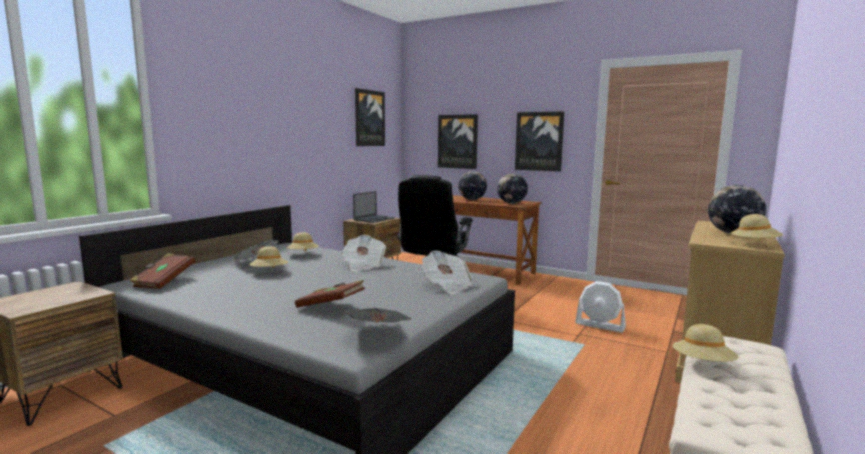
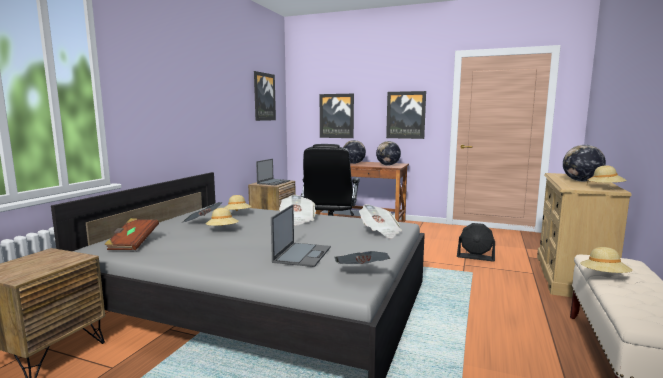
camera: 10 degrees left, 0 degrees up
brown book [295,280,365,307] -> laptop [271,204,331,267]
white fan [575,281,626,333] -> black fan [457,223,495,261]

